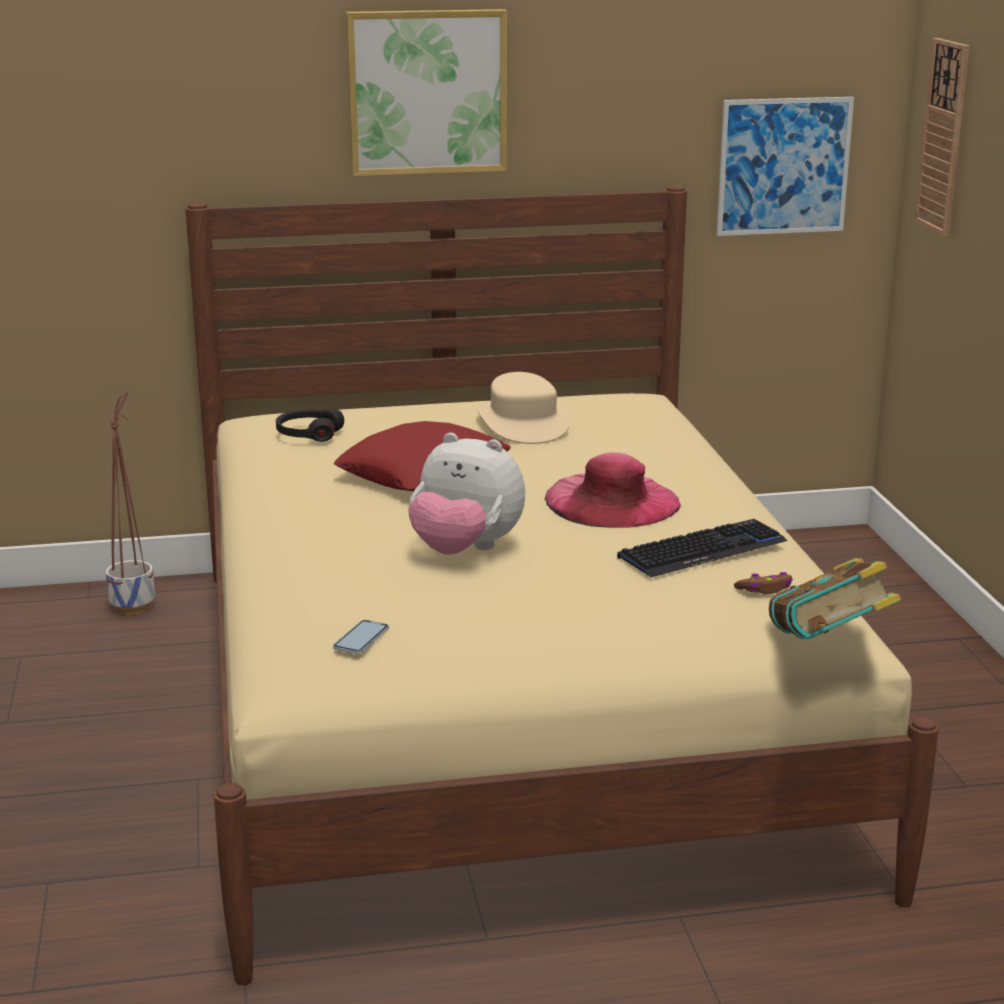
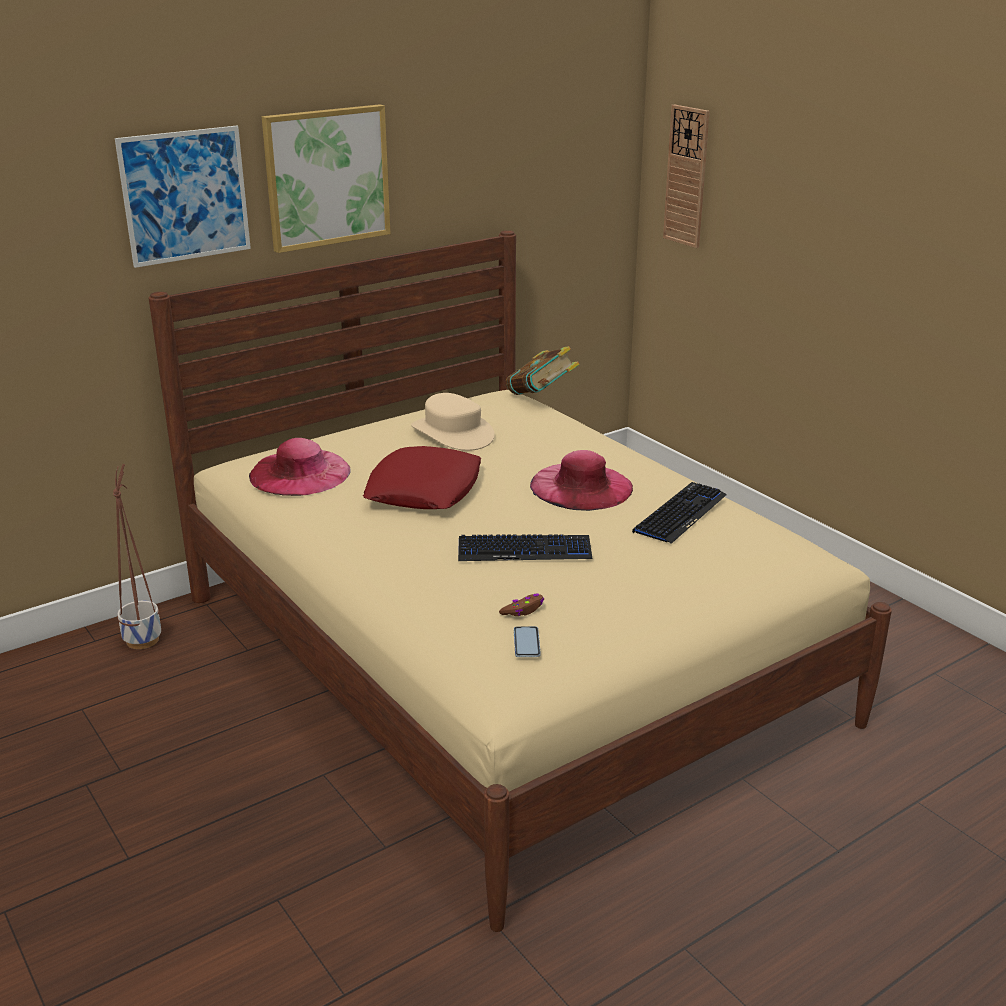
camera: 25 degrees left, 5 degrees up
black headphones [276,409,344,442] -> pink hat [249,438,351,496]
plush toy [408,433,525,555] -> keyboard [458,534,592,561]
picture [717,97,854,236] -> picture moved to [115,126,251,268]
brown game controller [734,572,793,594] -> brown game controller moved to [499,594,544,616]
book [769,558,901,639] -> book moved to [506,346,580,395]

